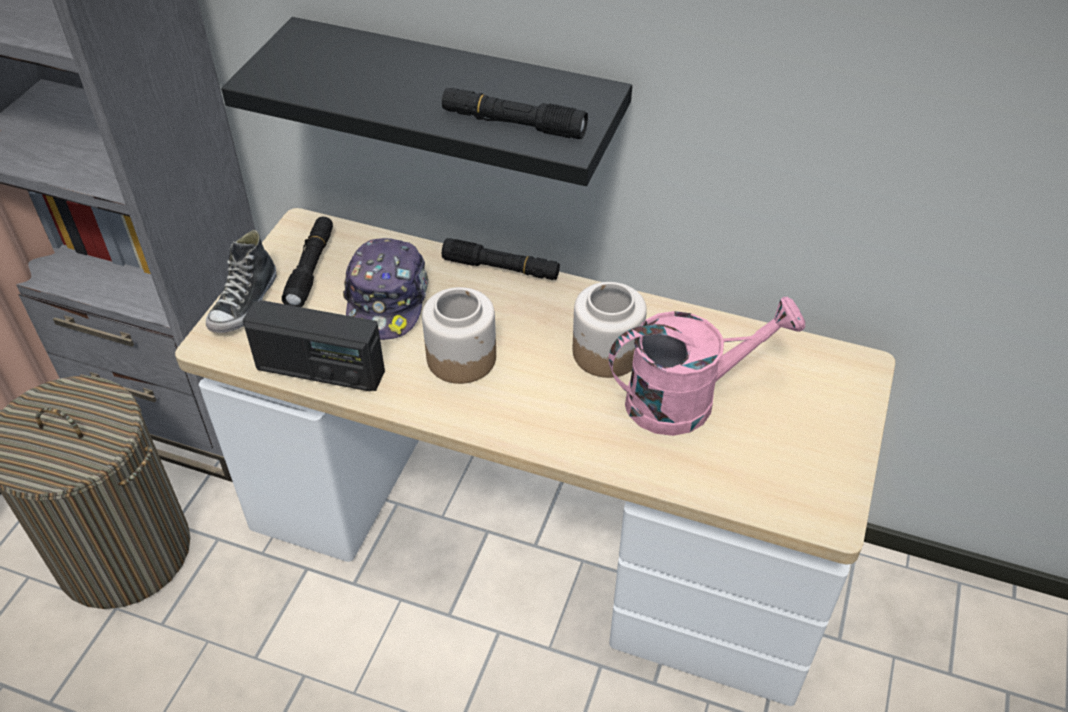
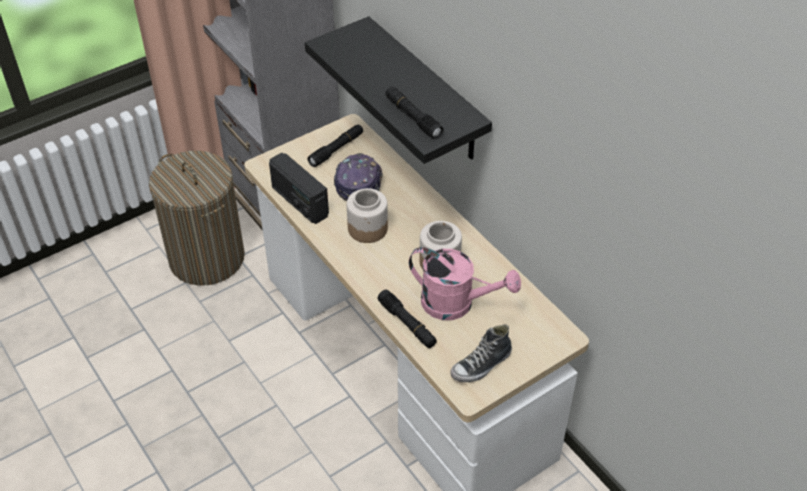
camera: 35 degrees right, 0 degrees up
shoe [206,230,276,333] -> shoe moved to [450,324,512,382]
cap [343,238,428,340] -> cap turned 150 degrees clockwise [334,153,383,201]
black flashlight [442,238,560,280] -> black flashlight moved to [378,289,437,348]

